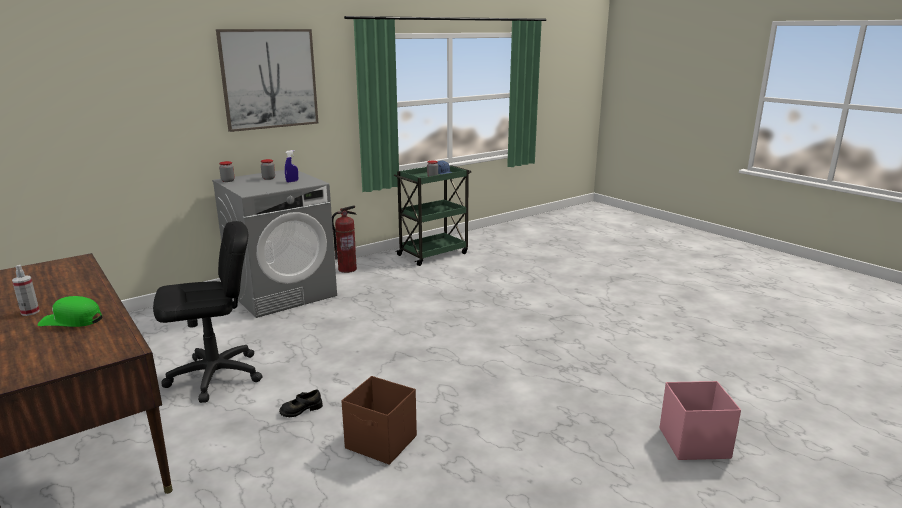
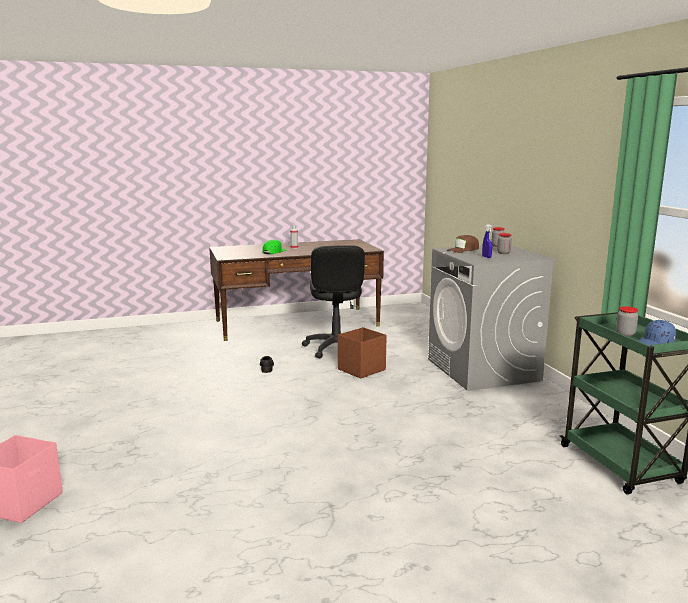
camera: 110 degrees right, 5 degrees down
picture [216,29,318,132] -> none
fire extinguisher [332,205,357,273] -> none
brown storage box [341,376,417,465] -> brown storage box moved to [338,327,386,379]
none -> brown cap [446,235,479,253]

